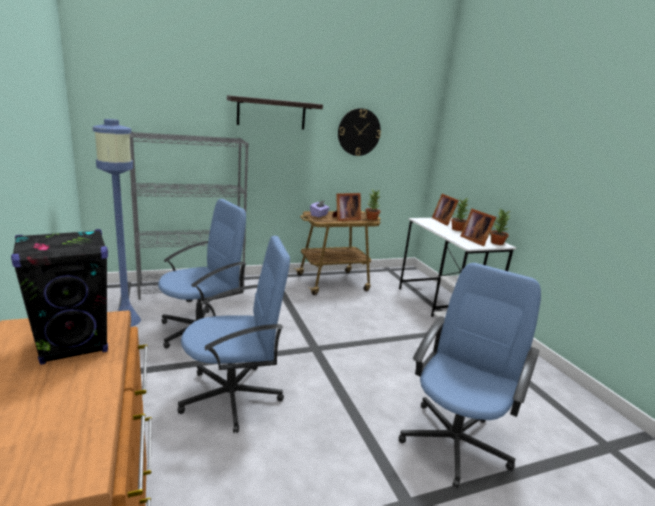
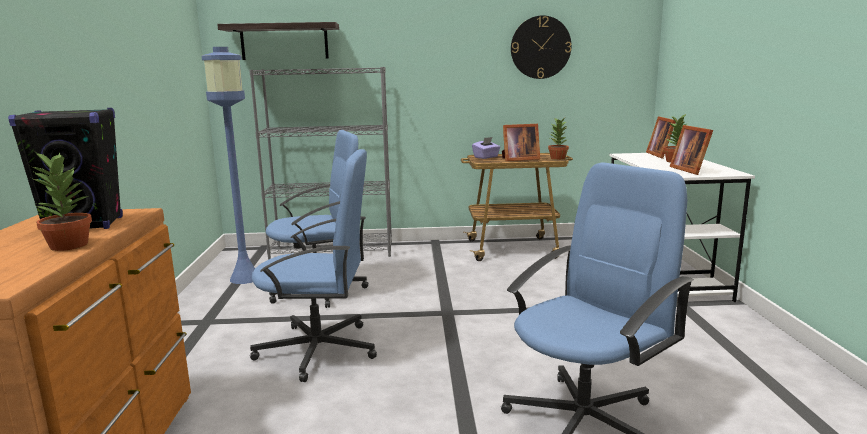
camera: 20 degrees right, 5 degrees down
shelf [227,95,323,130] -> shelf moved to [217,22,339,60]
potted plant [490,210,510,245] -> potted plant moved to [31,152,92,251]

